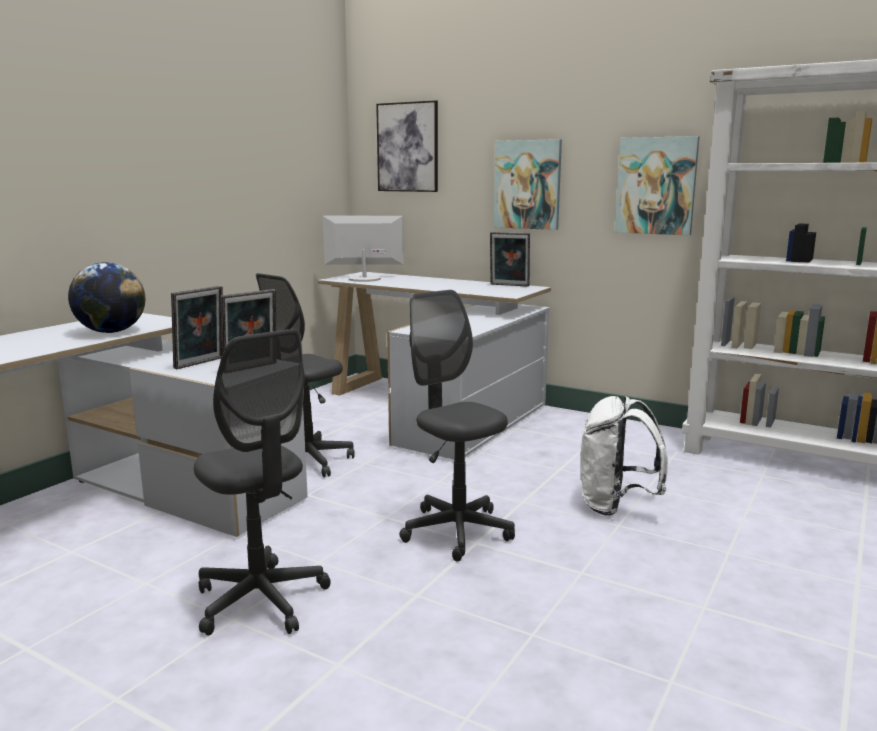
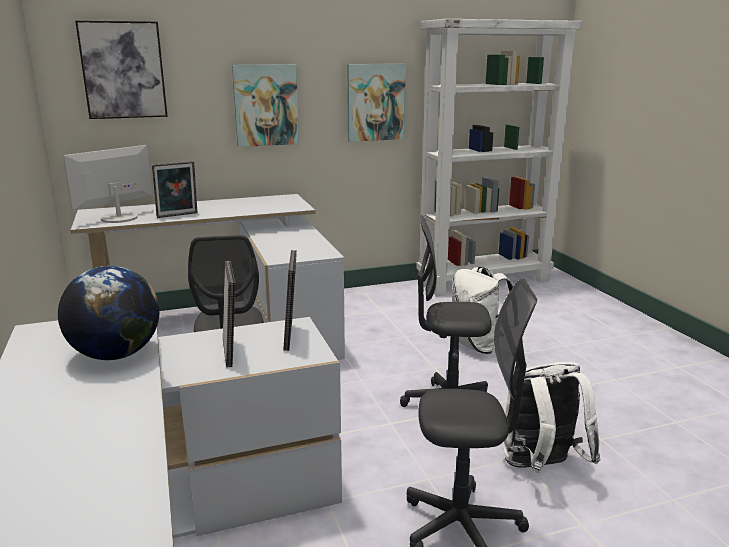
camera: 50 degrees left, 5 degrees up
picture frame [490,232,530,287] -> picture frame moved to [152,161,197,218]
none -> white backpack [503,362,601,473]

